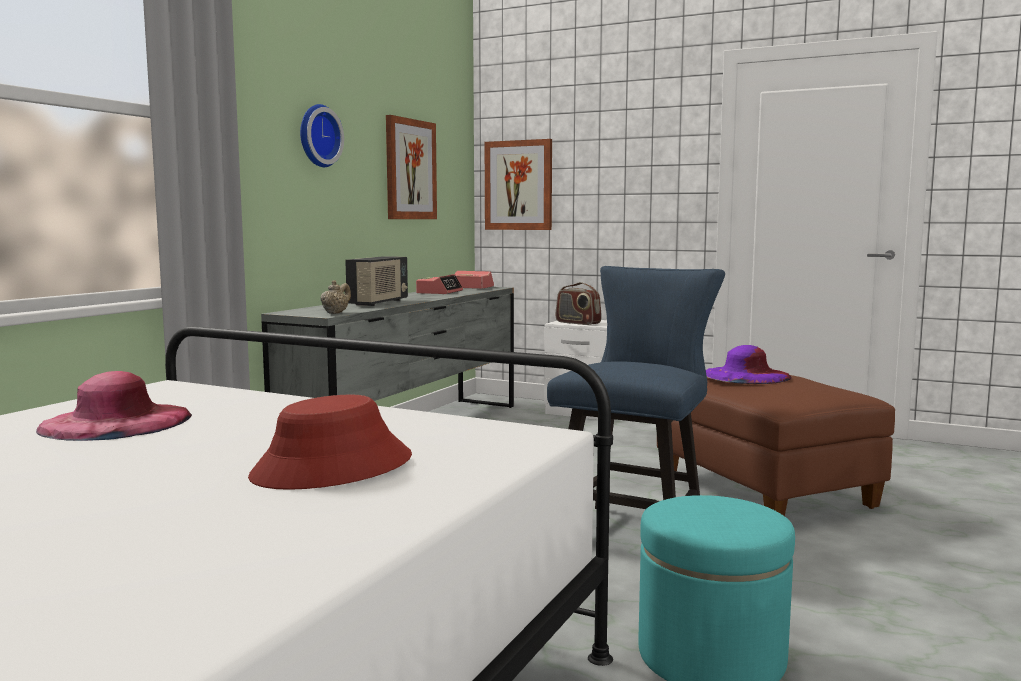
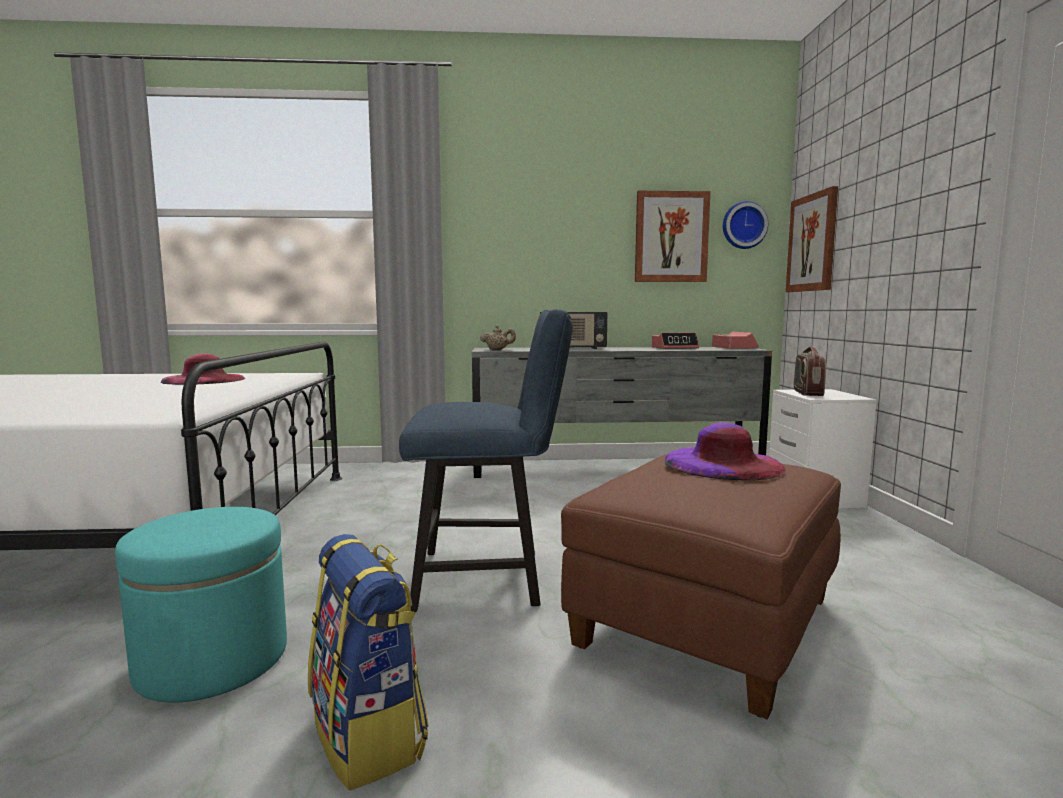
camera: 60 degrees right, 0 degrees up
red hat [248,395,412,490] -> none
wall clock [300,104,344,167] -> wall clock moved to [723,201,768,249]
none -> backpack [308,534,429,791]

